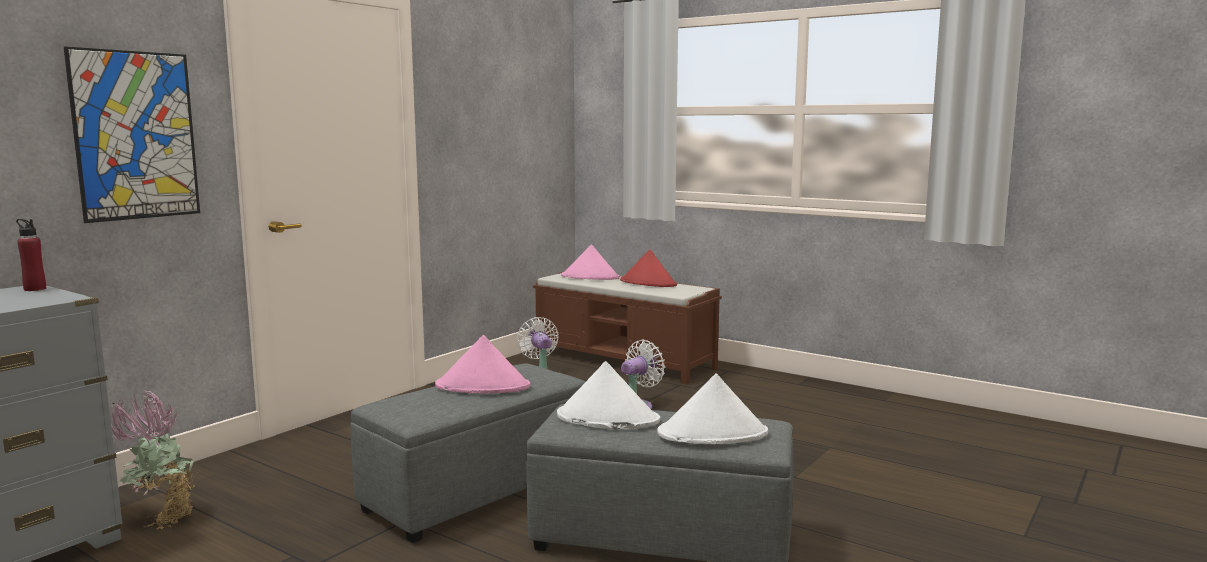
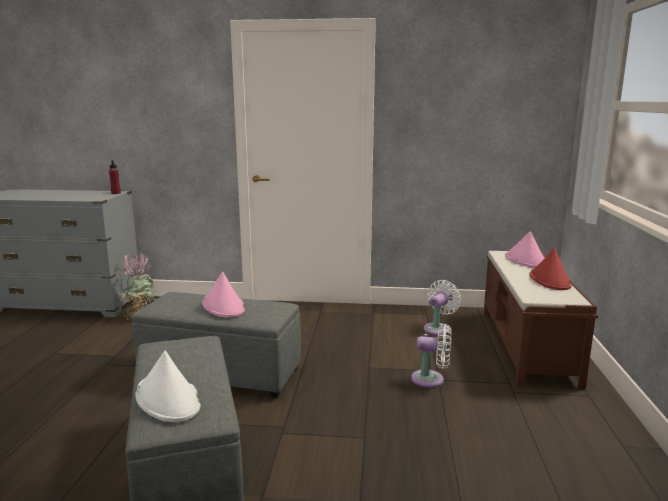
camera: 60 degrees right, 5 degrees up
picture [64,47,200,223] -> none
white hat [557,361,660,429] -> none

